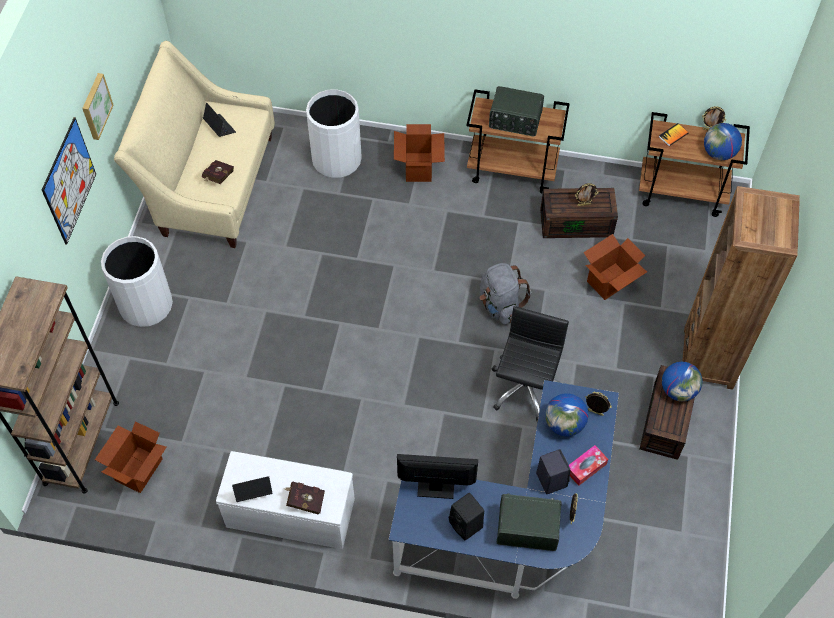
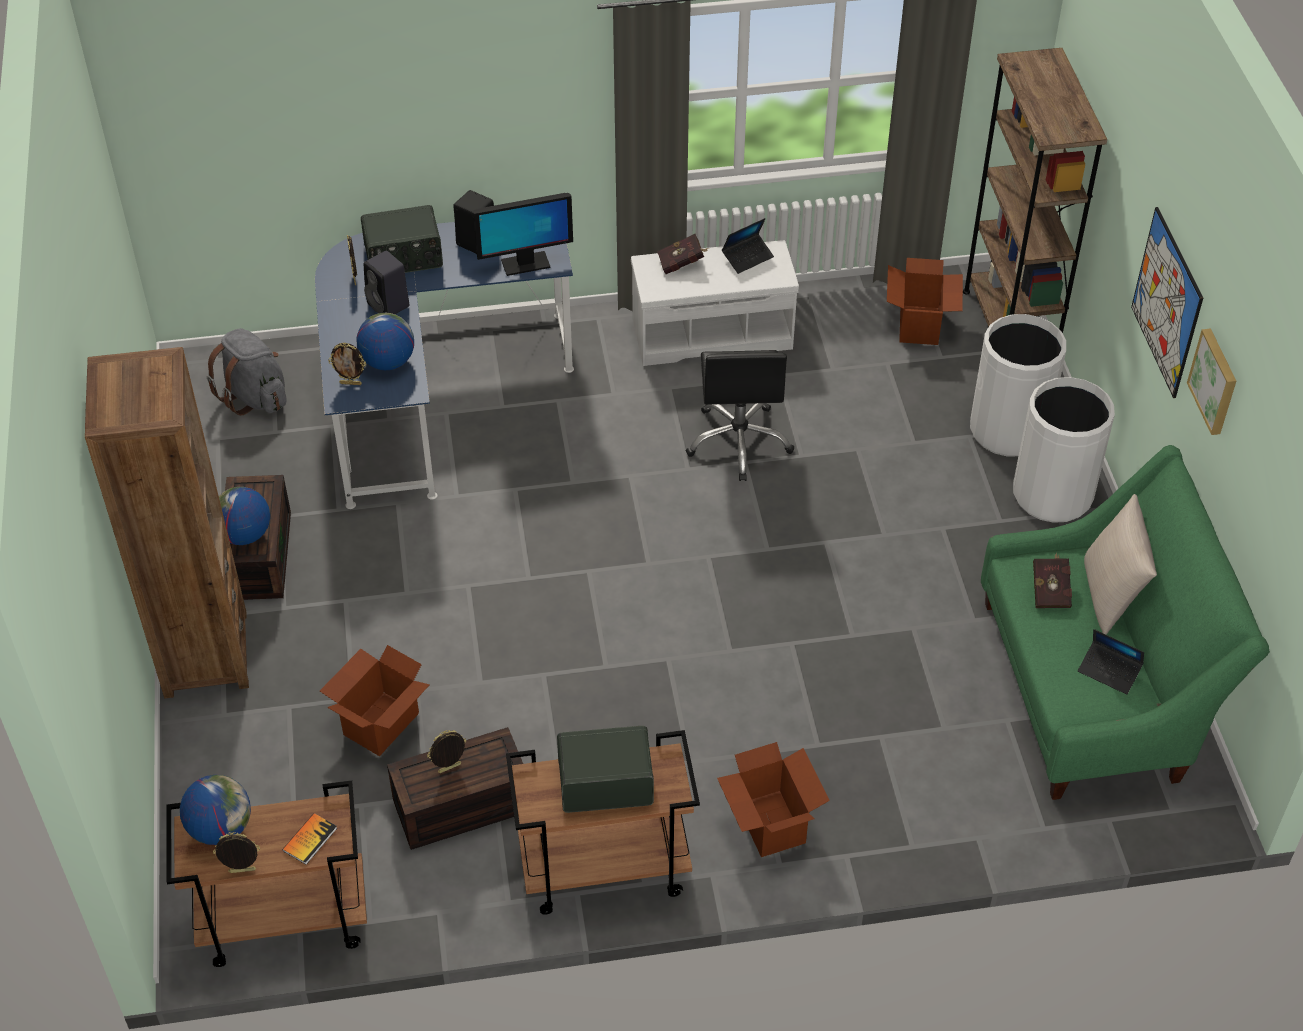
camera: 160 degrees right, 10 degrees down
beige sofa [114,41,275,248] -> green sofa [981,445,1270,800]
white trash can [306,89,362,178] -> white trash can moved to [970,314,1066,457]
grey backpack [480,263,531,325] -> grey backpack moved to [207,328,287,416]
black office chair [492,306,569,422] -> black office chair moved to [686,350,794,481]
tissue box [569,445,608,486] -> none
none -> beige pillow [1084,494,1157,635]

